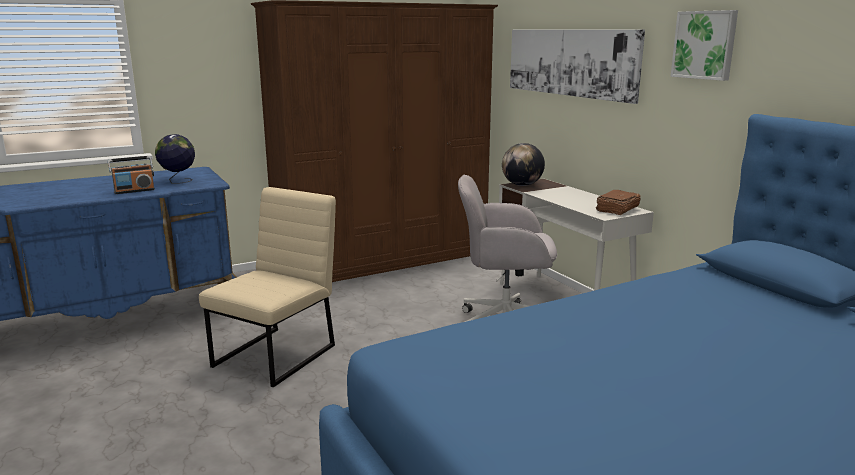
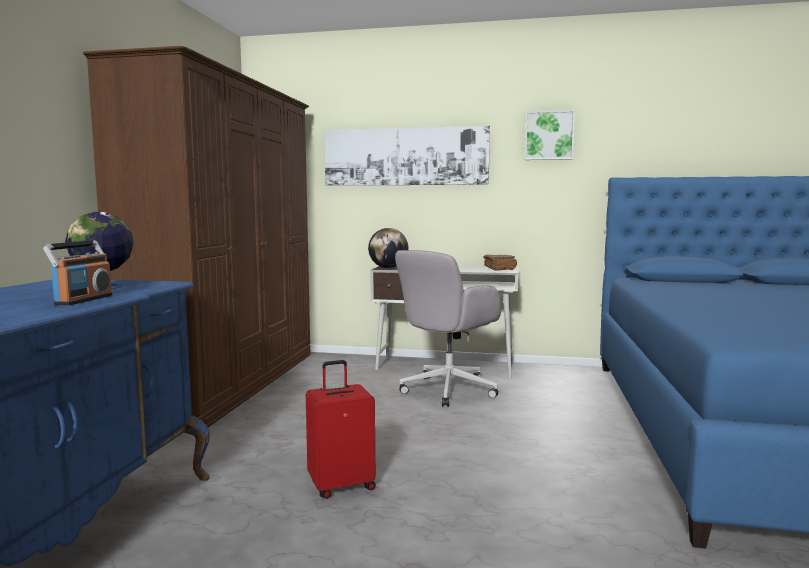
camera: 50 degrees left, 10 degrees down
beige chair [199,187,336,387] -> red suitcase [306,360,376,499]

